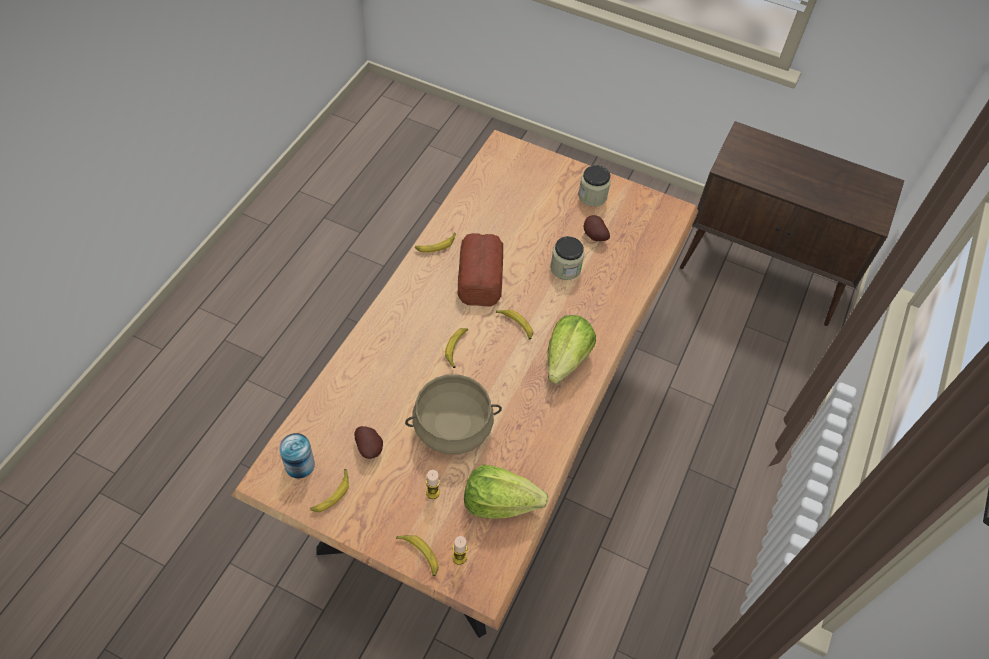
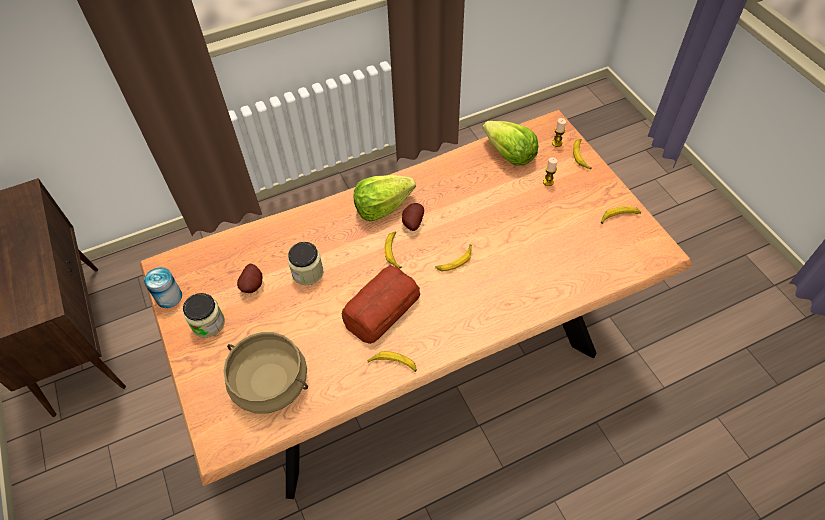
camera: 135 degrees left, 0 degrees up
can [279,433,315,478] -> can moved to [144,267,182,308]
potato [354,426,383,459] -> potato moved to [402,203,424,231]
beige cooking pot [405,374,502,454] -> beige cooking pot moved to [223,332,308,414]

